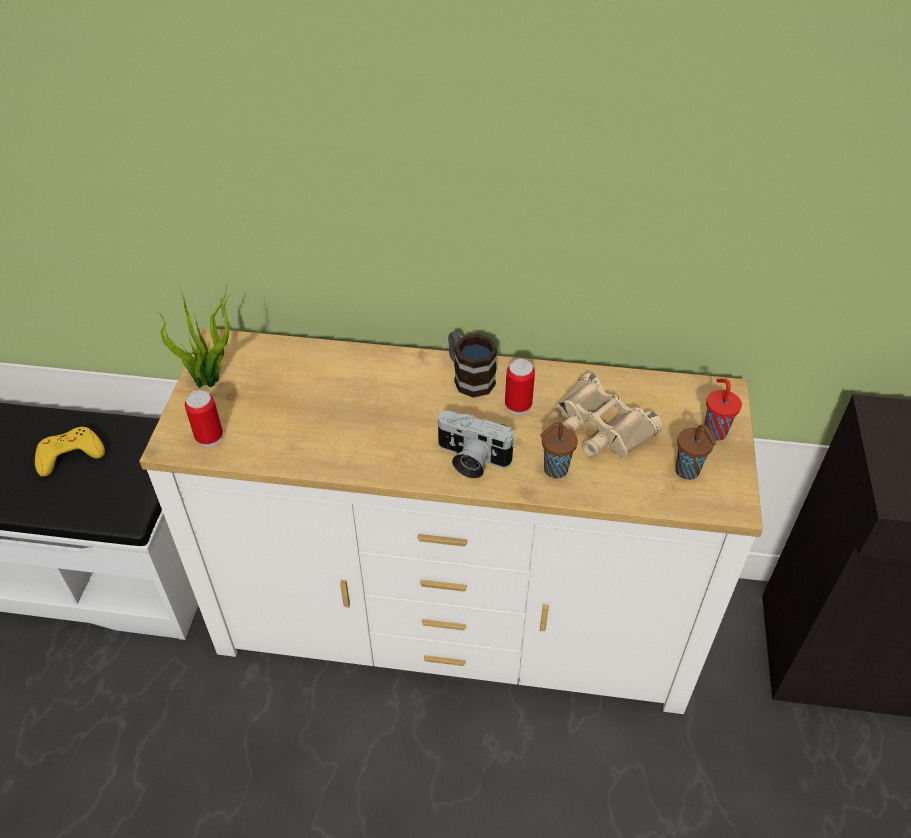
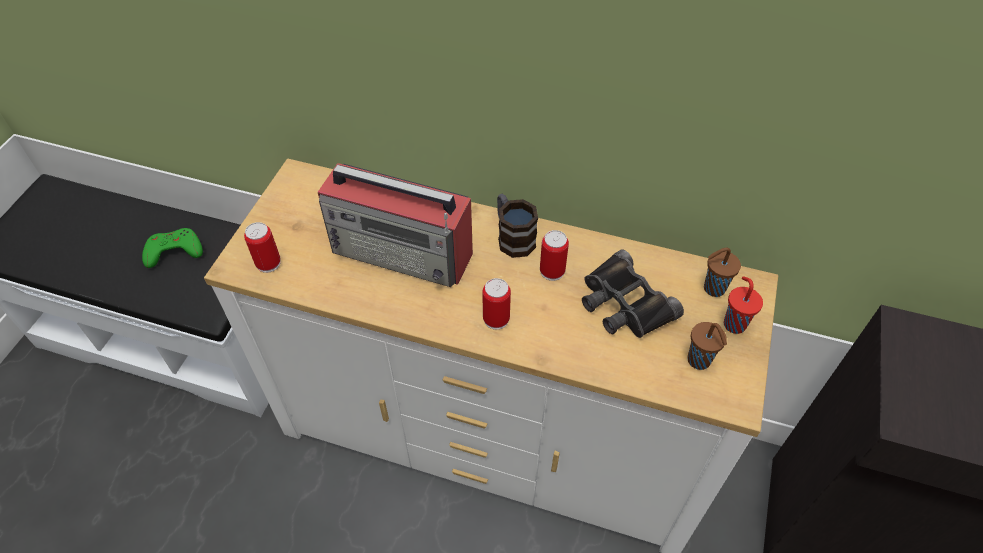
camera: 10 degrees right, 5 degrees up
yellow game controller [35,427,105,477] -> green game controller [142,228,203,268]
potted plant [157,280,231,388] -> none
camera [436,411,516,479] -> can [482,278,511,330]
brown cup [540,422,578,479] -> brown cup moved to [704,248,741,297]
beige binoculars [554,373,663,458] -> black binoculars [582,250,684,338]
none -> radio [318,163,473,287]

